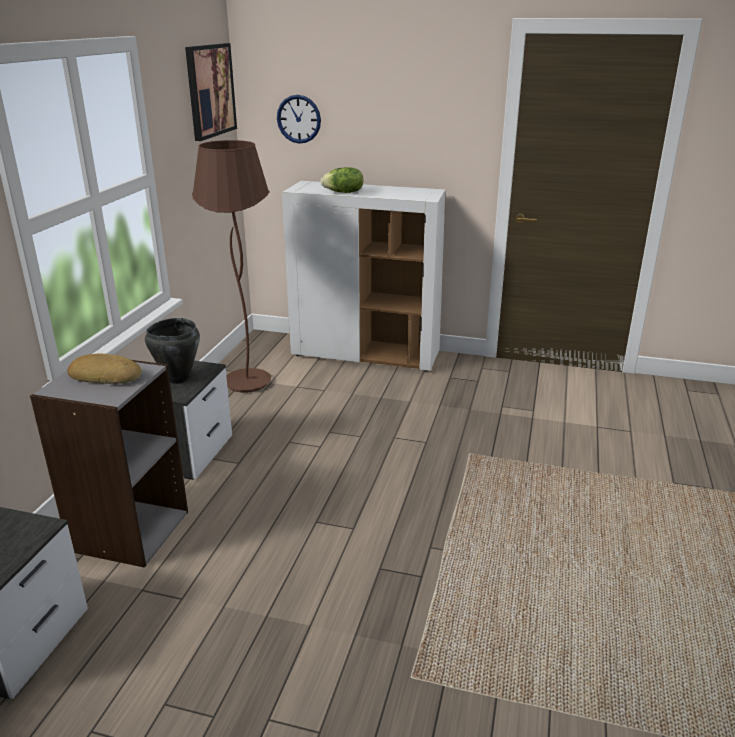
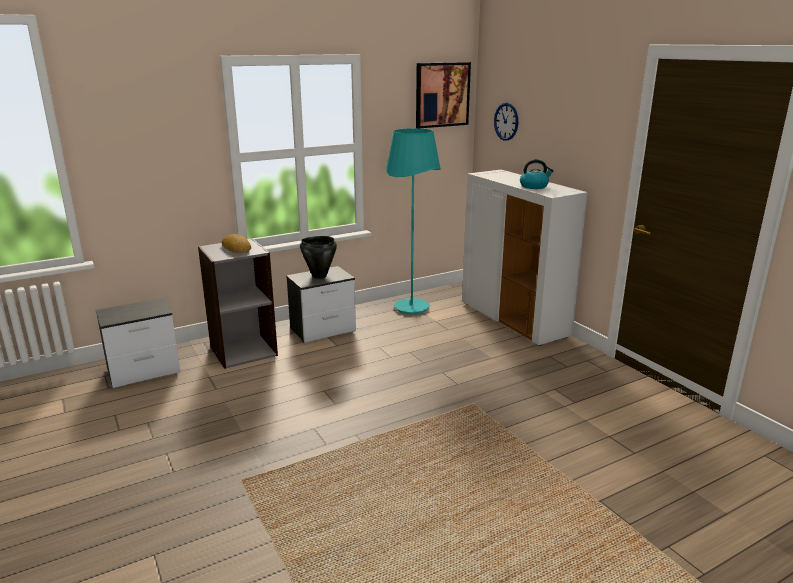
camera: 45 degrees right, 5 degrees down
brown floor lamp [192,140,271,393] -> turquoise floor lamp [386,128,441,314]
lettuce [320,167,363,193] -> none
none -> kettle [520,159,554,189]

